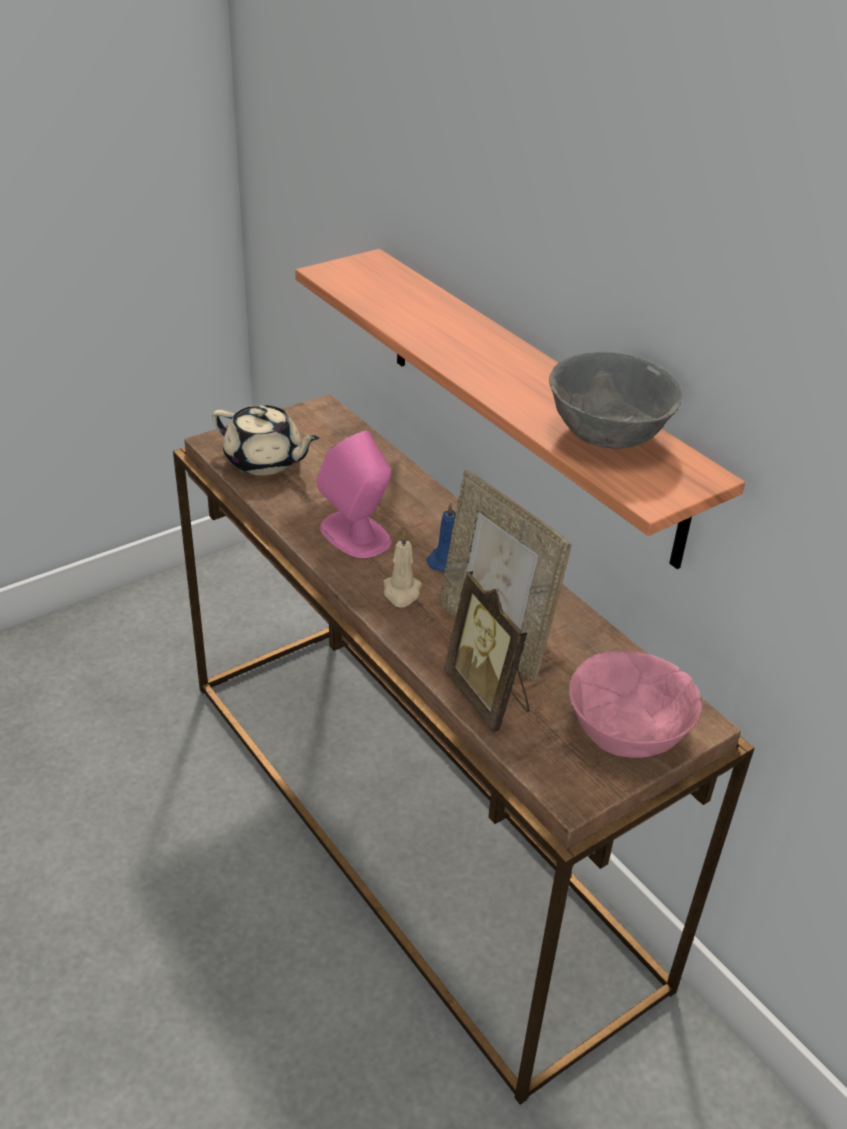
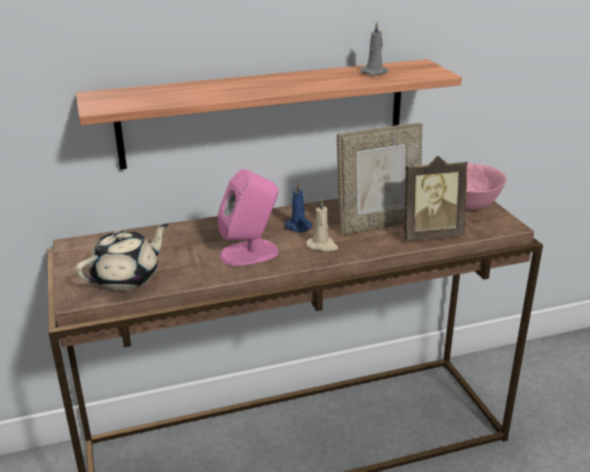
camera: 70 degrees left, 10 degrees down
grey bowl [549,352,682,449] -> grey candle [360,22,388,76]

